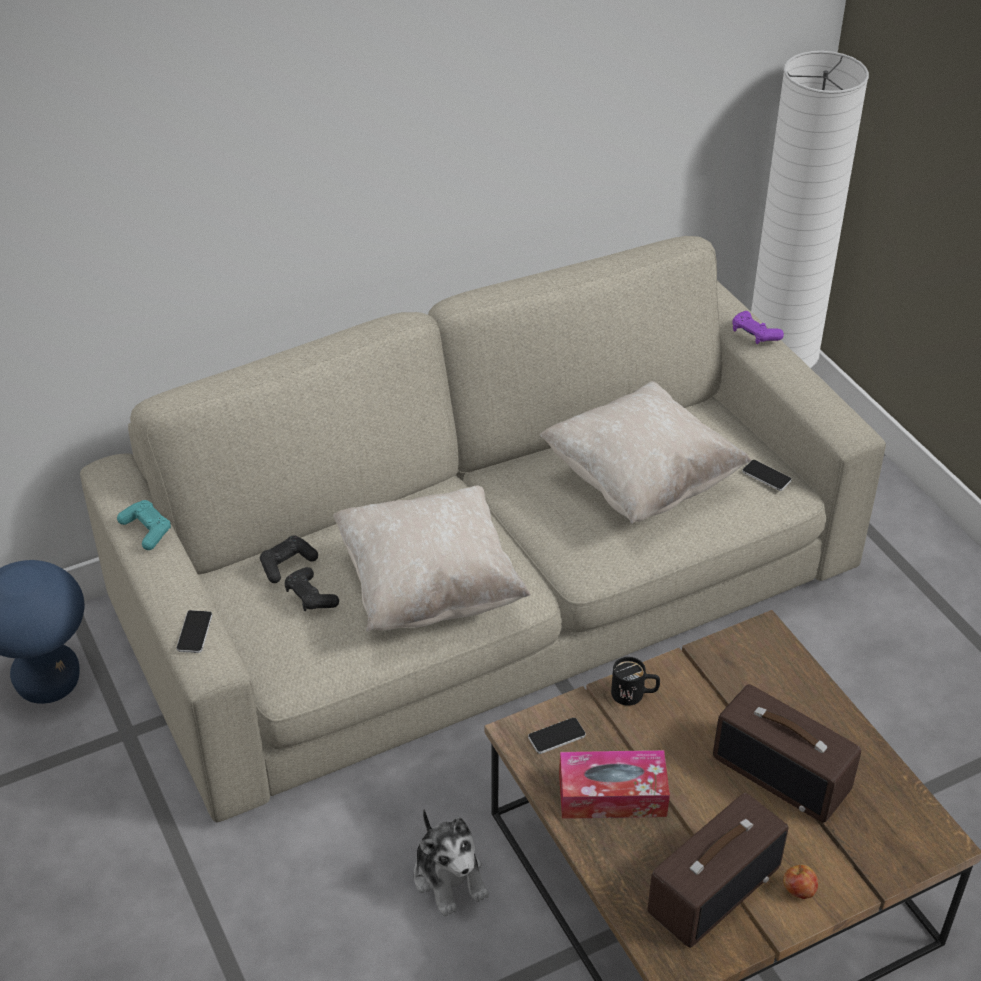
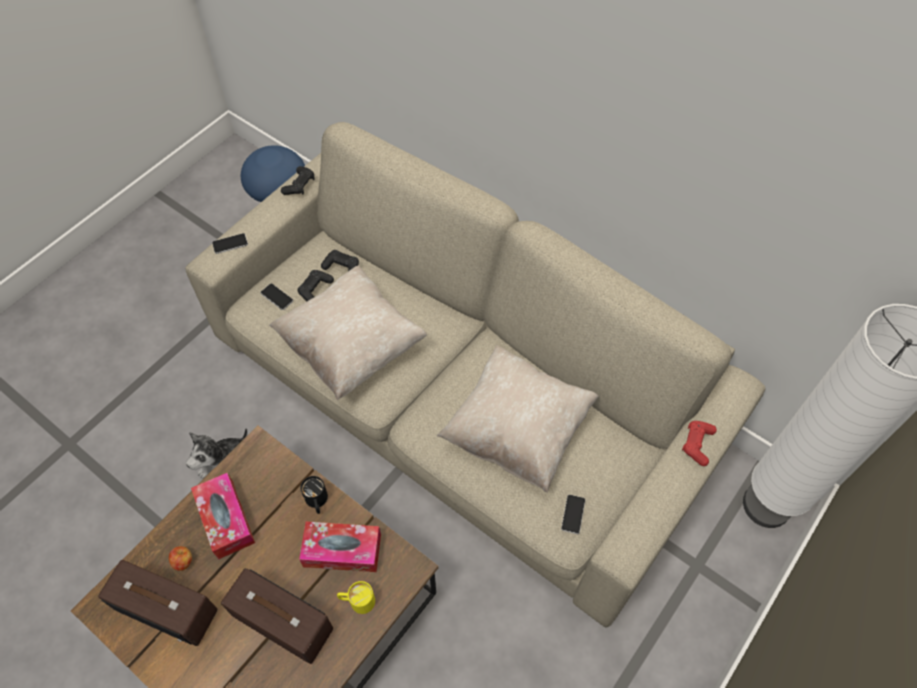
camera: 65 degrees right, 15 degrees up
turquoise game controller [117,500,171,550] -> black game controller [281,166,314,195]
phone [528,718,586,754] -> phone moved to [260,283,293,310]
radio [713,684,861,823] -> radio turned 105 degrees clockwise [221,568,333,664]
purple game controller [732,311,784,344] -> red game controller [682,421,717,466]
apple [783,865,818,899] -> apple moved to [169,546,192,571]
none -> tissue box [299,521,381,572]
none -> yellow mug [337,581,375,614]

